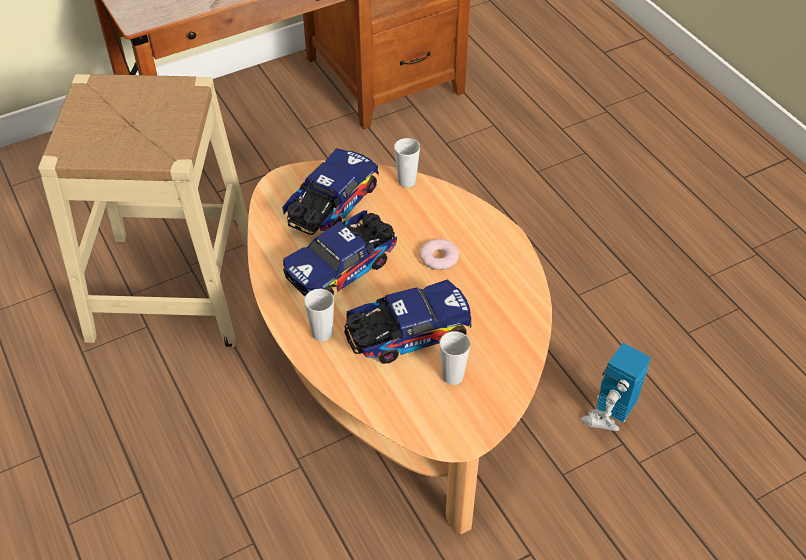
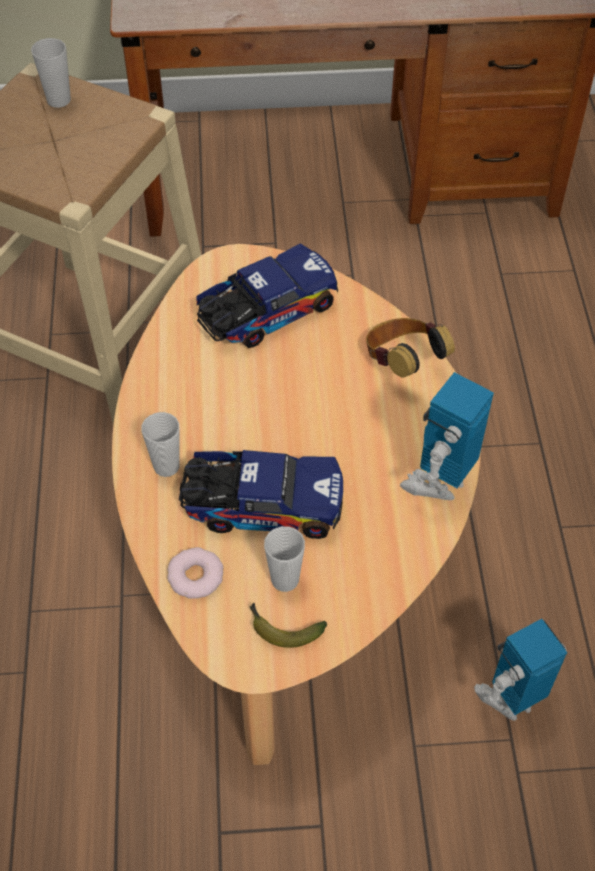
camera: 25 degrees right, 5 degrees up
toy truck [283,210,397,296] -> none
cup [394,138,420,187] -> cup moved to [31,38,71,108]
donut [419,239,459,270] -> donut moved to [167,547,223,599]
none -> banana [250,603,327,648]
none -> headphones [366,318,455,377]
none -> toy robot [400,372,494,500]

